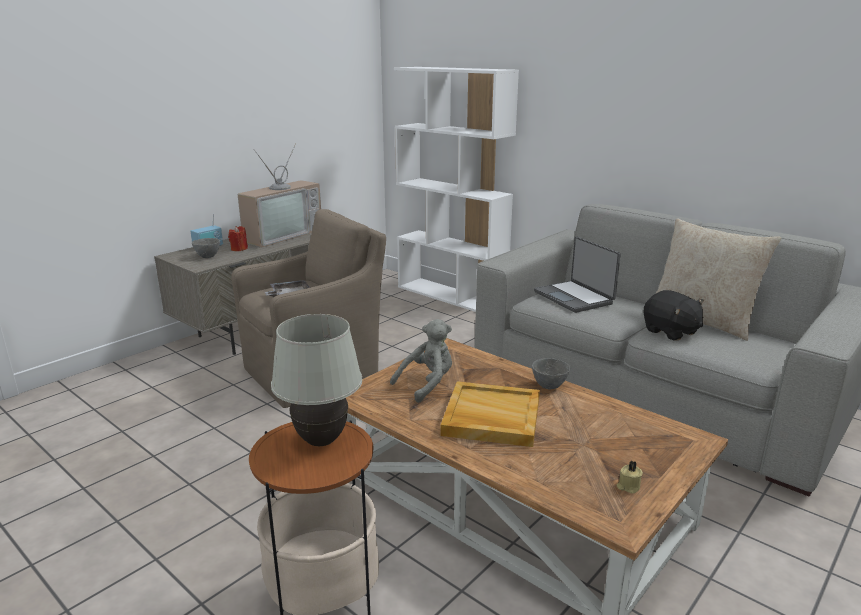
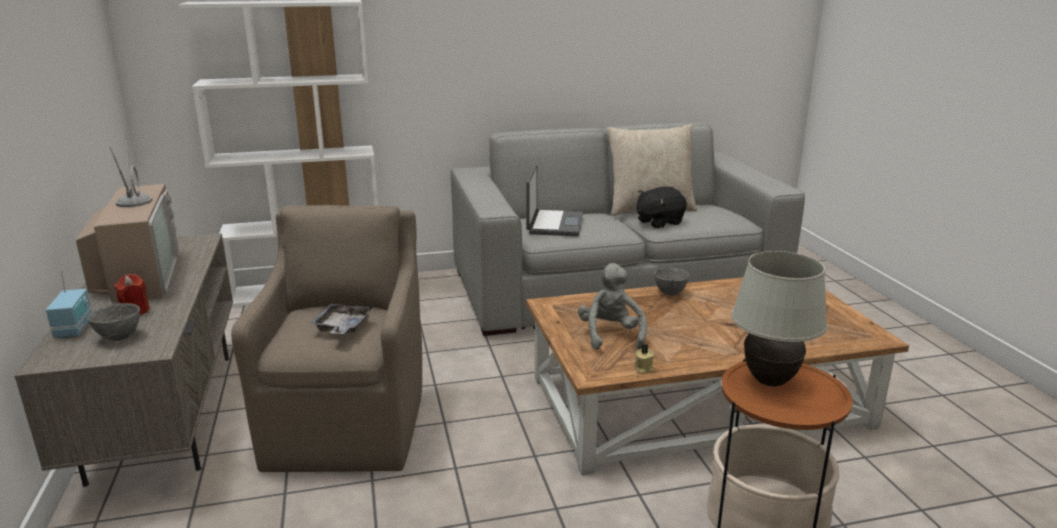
camera: 55 degrees left, 0 degrees up
beige tray [440,381,540,447] -> none
laptop [534,237,621,313] -> laptop turned 90 degrees counterclockwise [526,165,584,236]
beige candle [616,461,643,494] -> beige candle moved to [634,344,654,374]
black plush toy [643,290,704,341] -> black plush toy turned 150 degrees clockwise [637,187,687,229]

